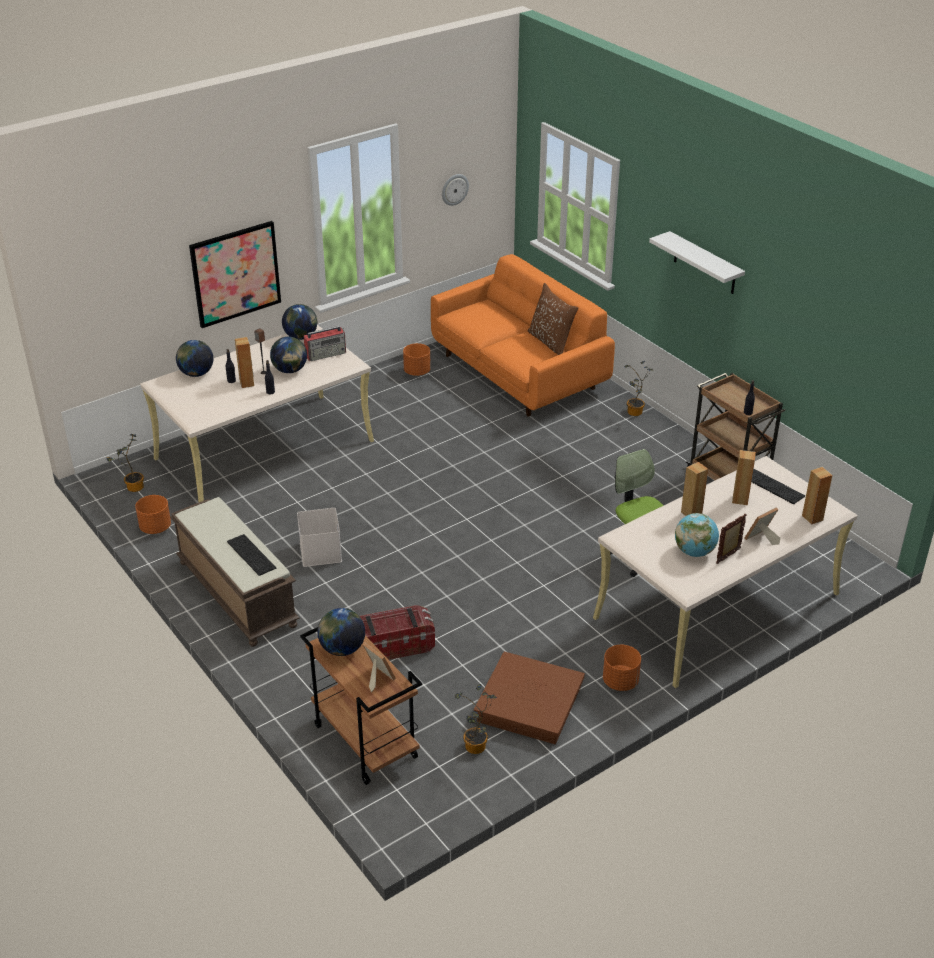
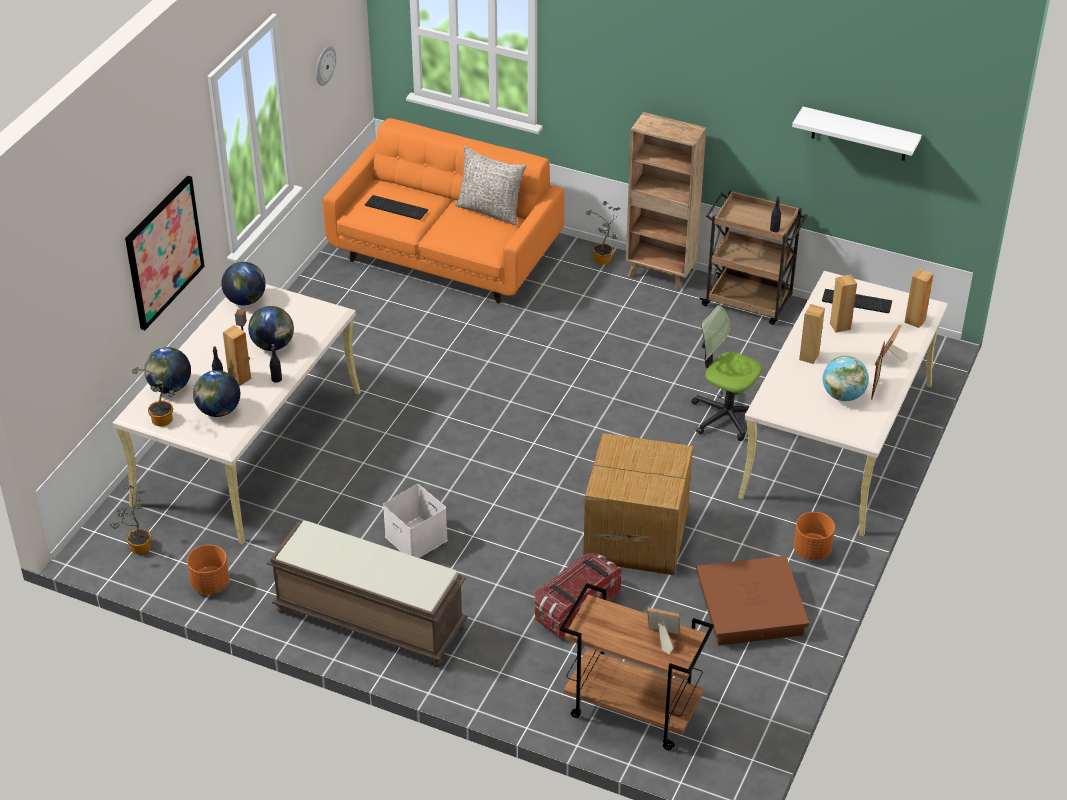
camera: 30 degrees left, 5 degrees up
keyboard [227,534,276,576] -> keyboard moved to [365,195,428,220]
radio [304,326,346,361] -> none
globe [317,608,365,656] -> globe moved to [193,370,240,417]
orange planter [403,343,431,376] -> none
potted plant [455,684,497,754] -> potted plant moved to [132,353,175,426]
brown pillow [528,283,579,355] -> grey pillow [455,146,526,225]
white shelf [649,231,745,294] -> white shelf moved to [792,107,921,161]
none -> cardboard box [583,433,693,575]
none -> brown bookcase [626,112,706,291]

